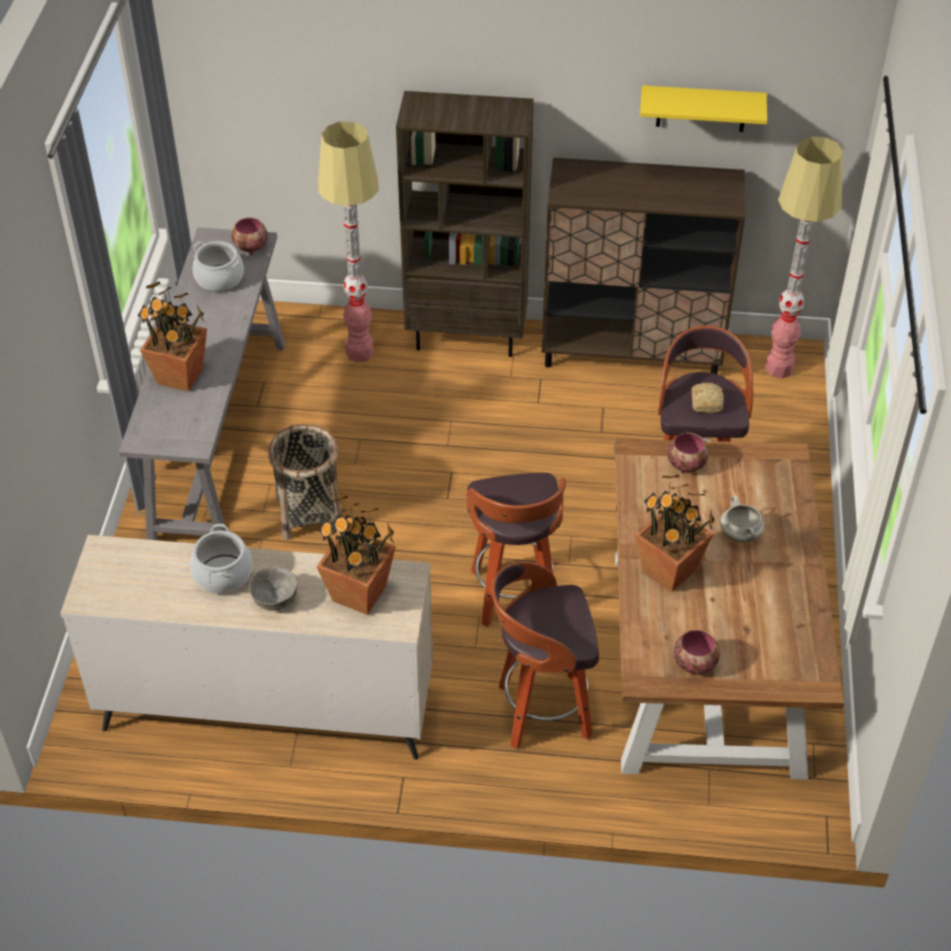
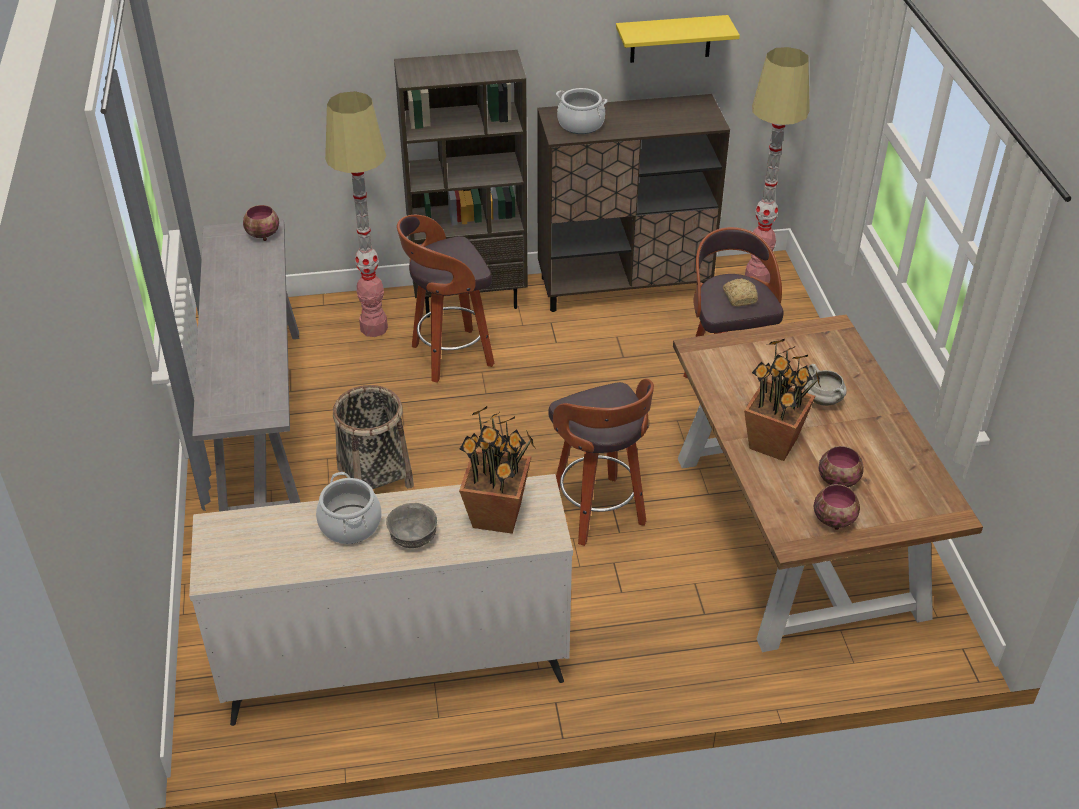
camera: 15 degrees left, 5 degrees down
potted plant [138,281,207,392] -> none
cooking pot [193,241,244,292] -> cooking pot moved to [556,88,607,134]
stool [491,561,599,749] -> stool moved to [397,215,494,382]
bowl [667,433,709,473] -> bowl moved to [818,446,864,487]

